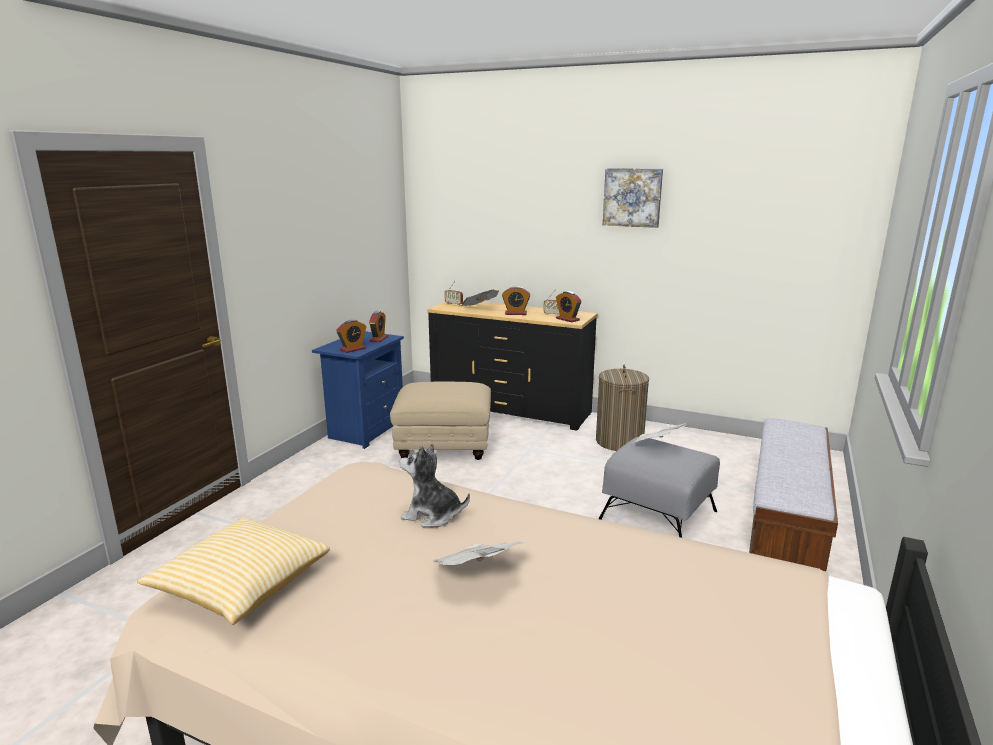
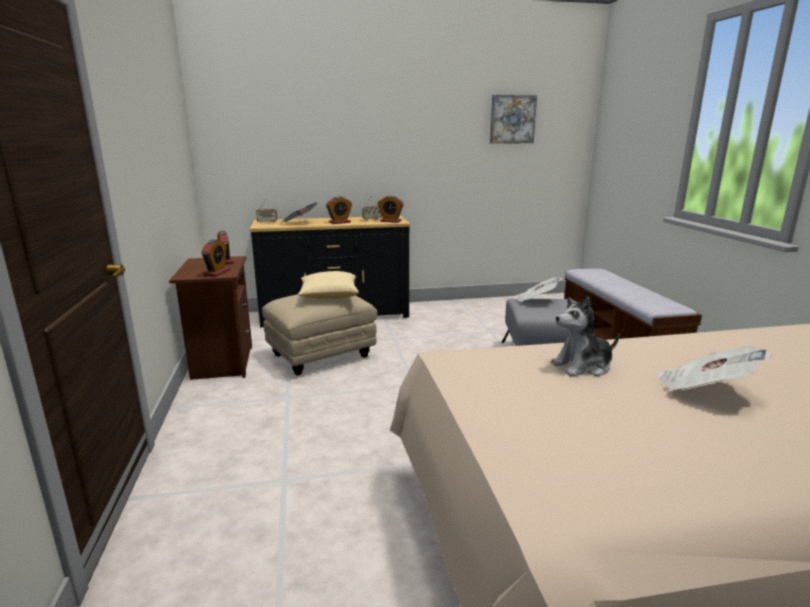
camera: 35 degrees left, 0 degrees up
pillow [137,517,330,625] -> pillow moved to [298,271,359,299]
blue nightstand [312,331,404,449] -> brown nightstand [169,256,252,380]
laundry basket [596,365,649,451] -> none
picture [603,168,663,228] -> picture moved to [490,95,537,144]

